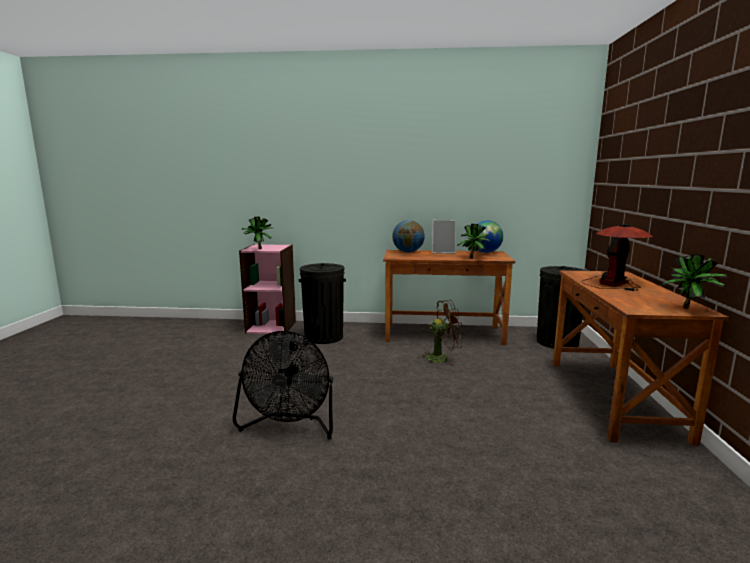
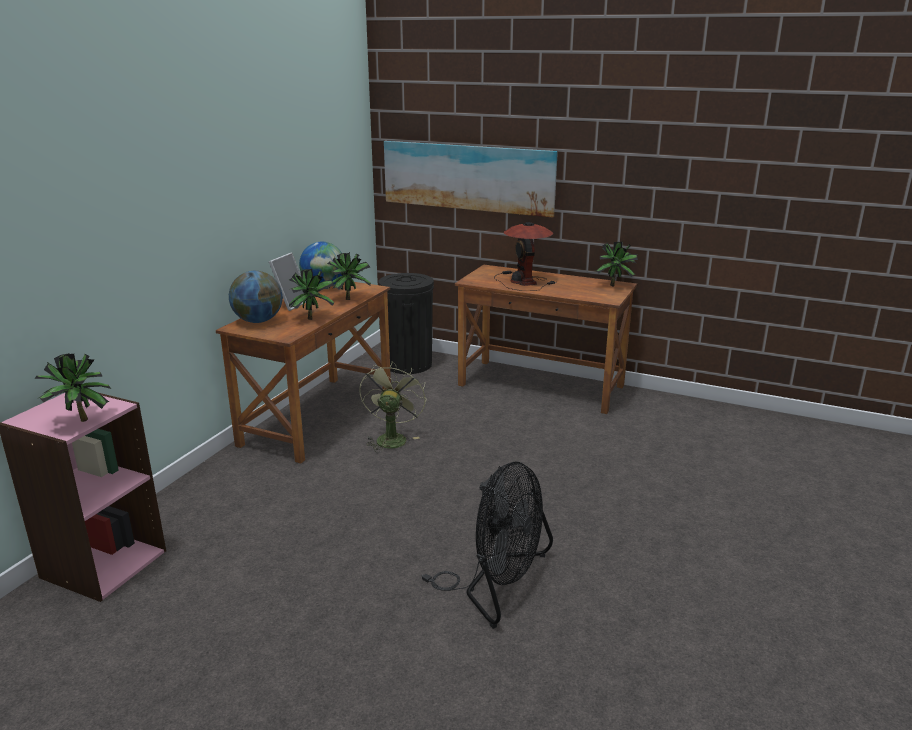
camera: 70 degrees left, 10 degrees up
black trash can [299,263,346,344] -> none
brown fan [419,300,464,366] -> green fan [359,361,427,453]
none -> potted plant [289,269,334,320]
none -> picture [384,141,558,217]

